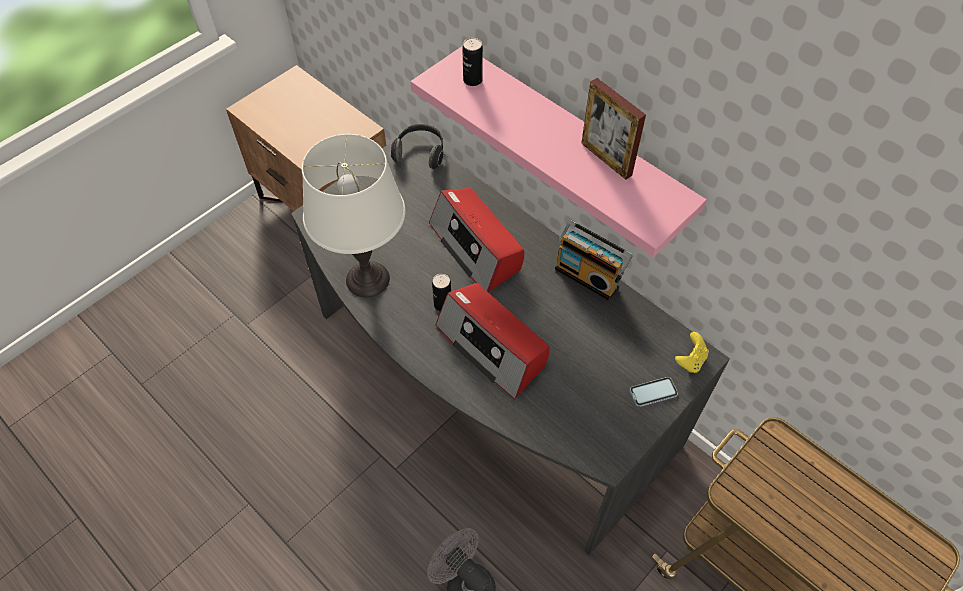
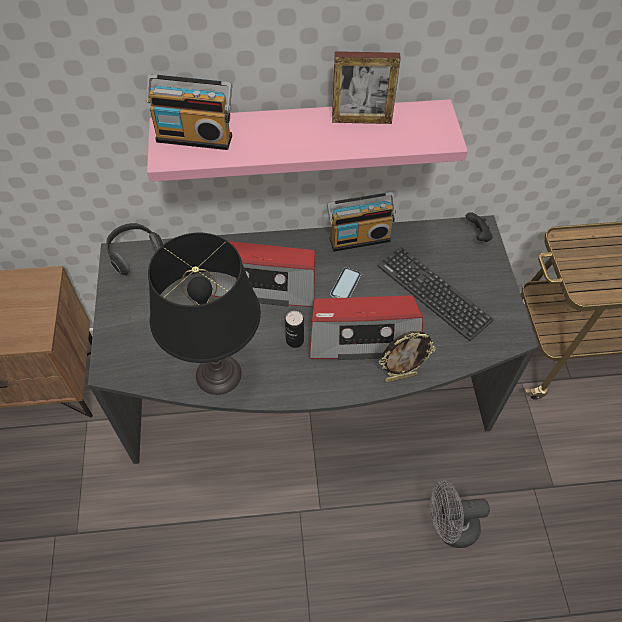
camera: 50 degrees left, 0 degrees up
white table lamp [302,134,405,297] -> black table lamp [148,233,261,395]
can [462,38,483,86] -> radio [146,74,232,150]
phone [630,377,678,407] -> phone moved to [330,267,361,298]
yellow game controller [675,332,709,373] -> black game controller [466,212,493,242]
none -> keyboard [377,247,493,341]
none -> picture frame [379,331,436,382]

